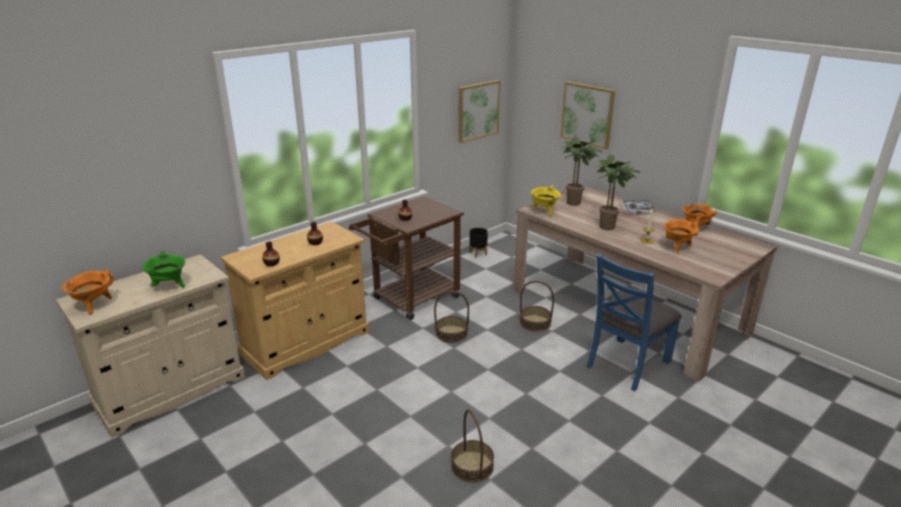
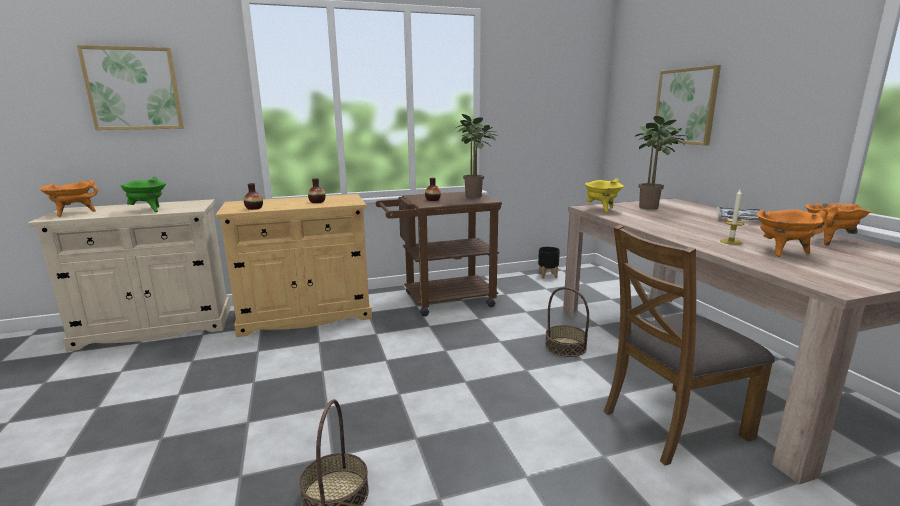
camera: 25 degrees right, 10 degrees down
basket [434,291,469,343] -> none
picture [459,80,501,143] -> picture moved to [77,45,184,130]
blue chair [586,253,681,391] -> brown chair [603,225,775,466]
potted plant [595,155,641,230] -> potted plant moved to [456,114,497,198]

